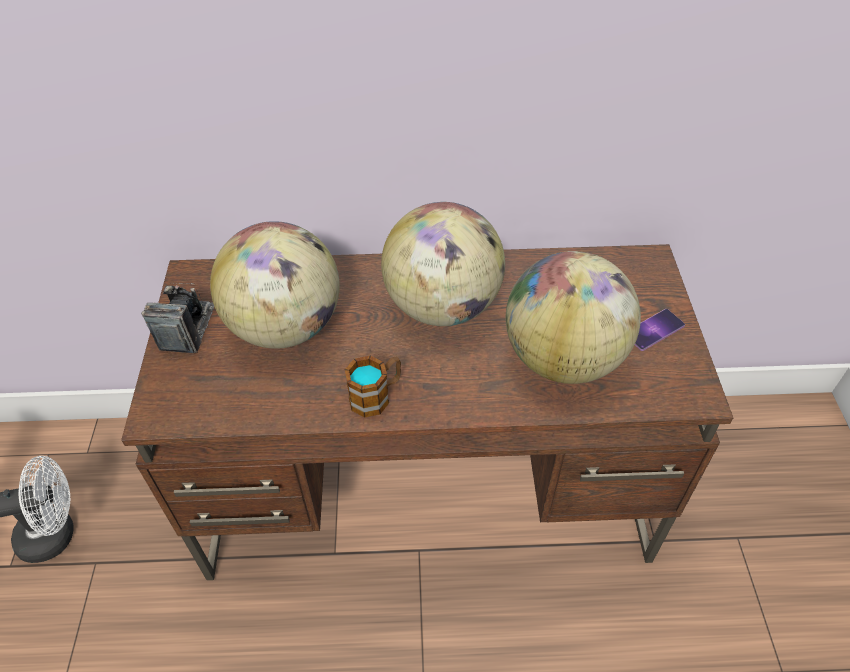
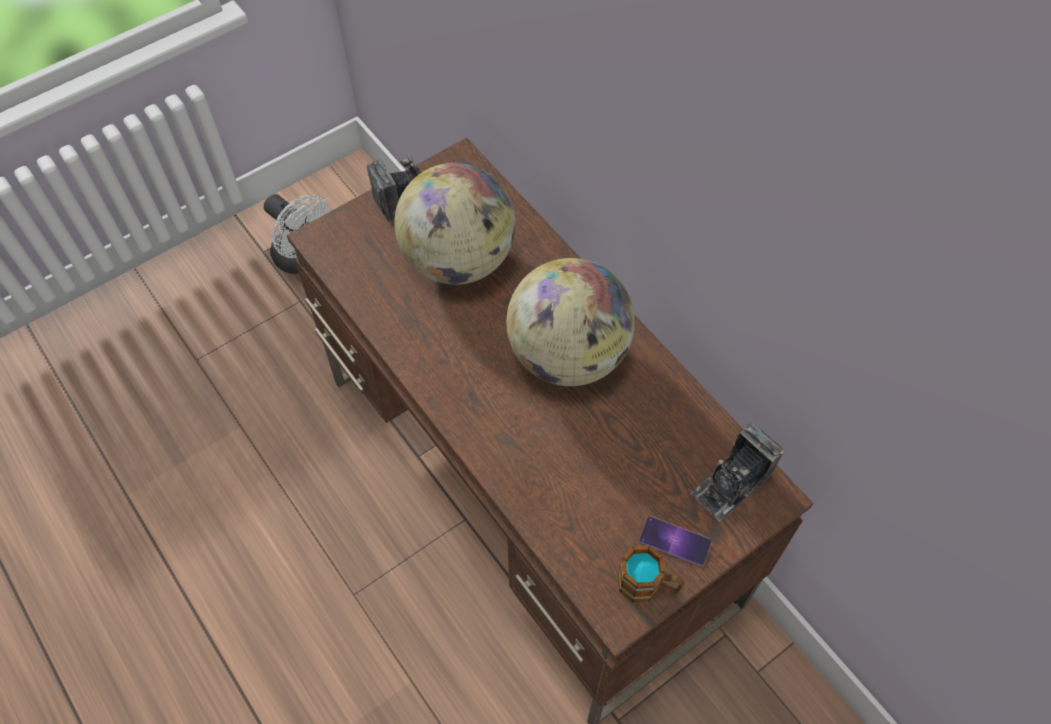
camera: 55 degrees right, 10 degrees up
mug [345,356,401,417] -> mug moved to [617,545,684,603]
globe [506,251,641,384] -> none
none -> camera [690,423,784,522]

